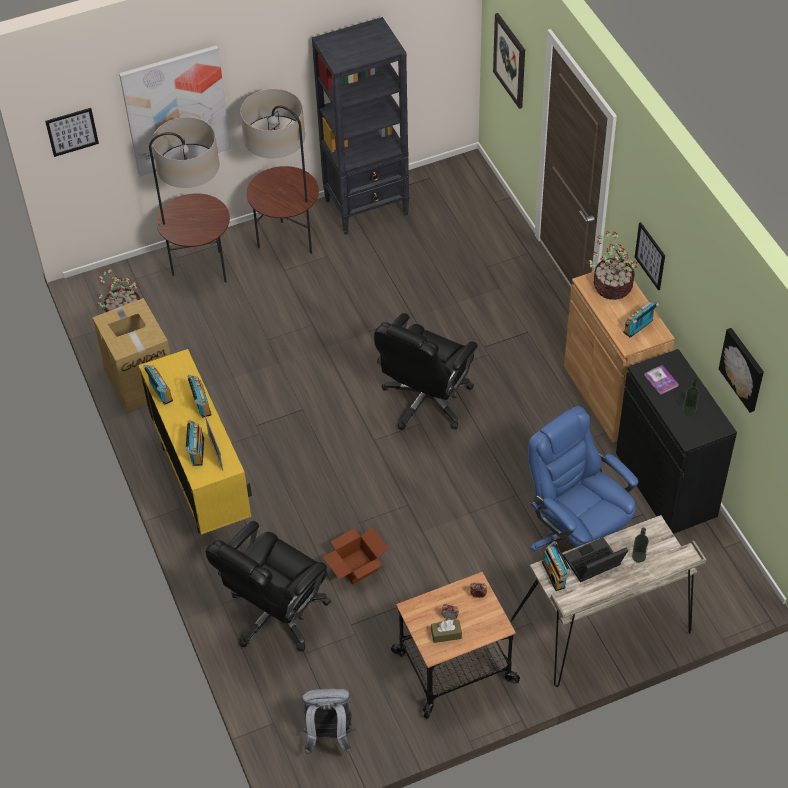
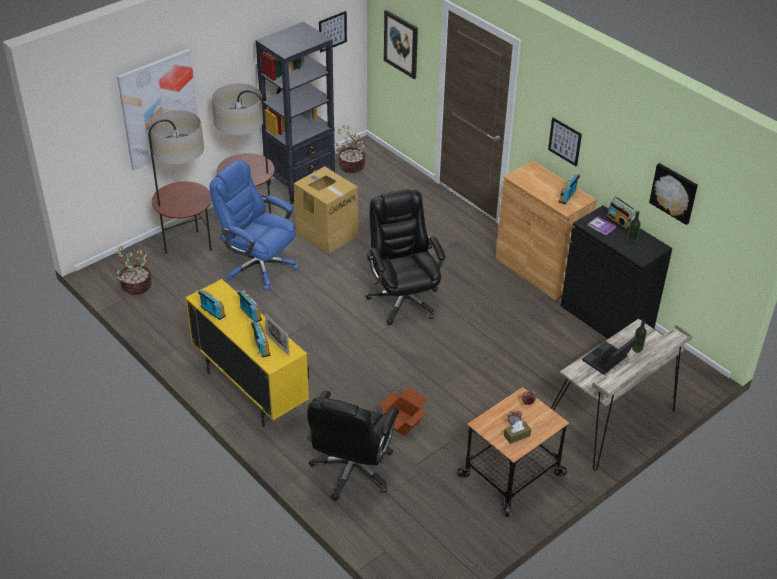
camera: 20 degrees left, 10 degrees down
picture [45,108,99,157] -> picture moved to [319,11,347,53]
cardboard box [92,298,170,413] -> cardboard box moved to [294,166,359,253]
grey backpack [301,689,356,755] -> none
black office chair [374,313,478,430] -> black office chair turned 150 degrees clockwise [366,189,446,325]
blue office chair [528,406,638,552] -> blue office chair moved to [210,160,298,291]
radio [542,541,571,591] -> radio moved to [606,196,636,230]
potted plant [586,231,637,300] -> potted plant moved to [335,125,366,173]

